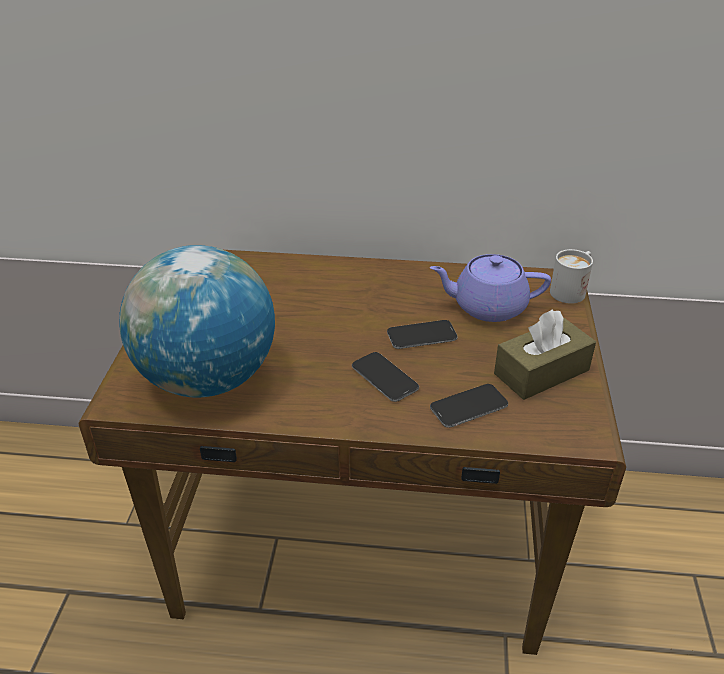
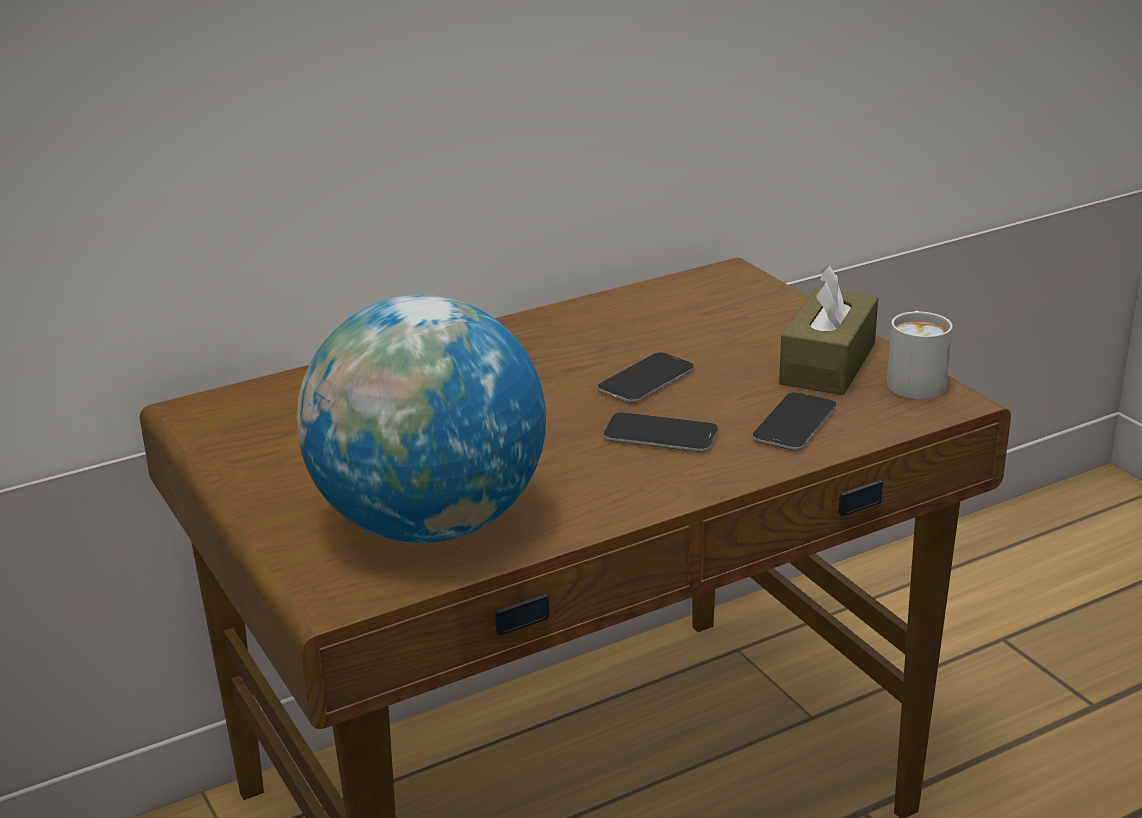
camera: 35 degrees left, 10 degrees down
purple teapot [430,254,551,322] -> none
white mug [550,249,593,304] -> white mug moved to [887,311,953,399]

